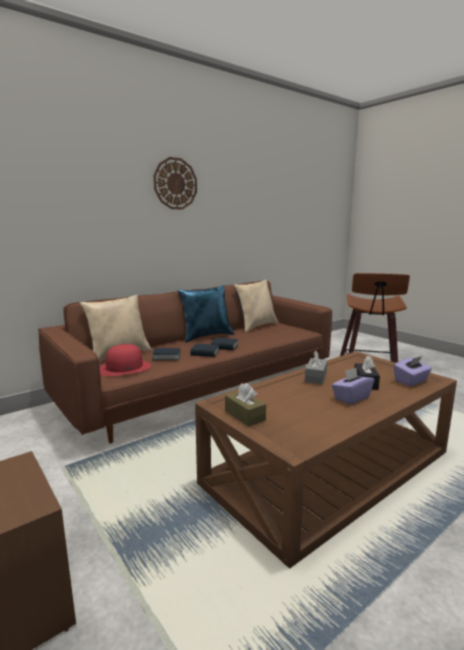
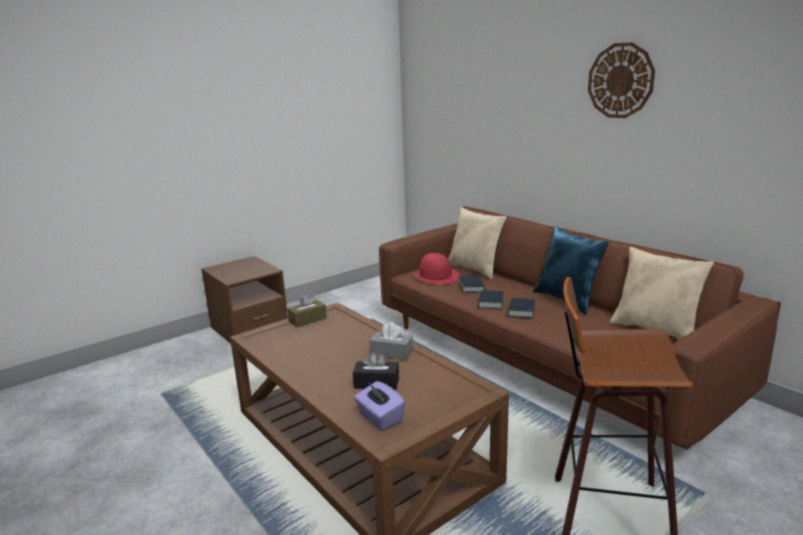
camera: 90 degrees right, 5 degrees up
purple tissue box [332,368,374,405] -> none

